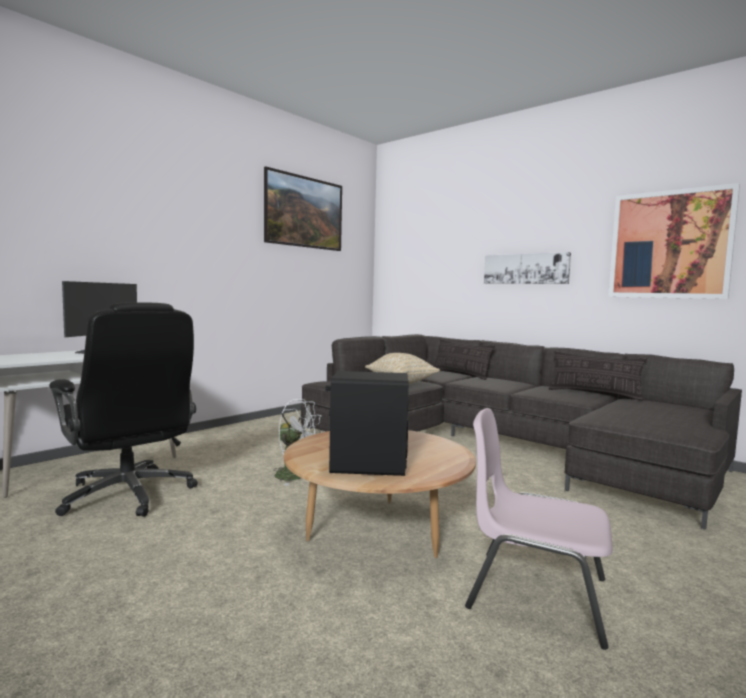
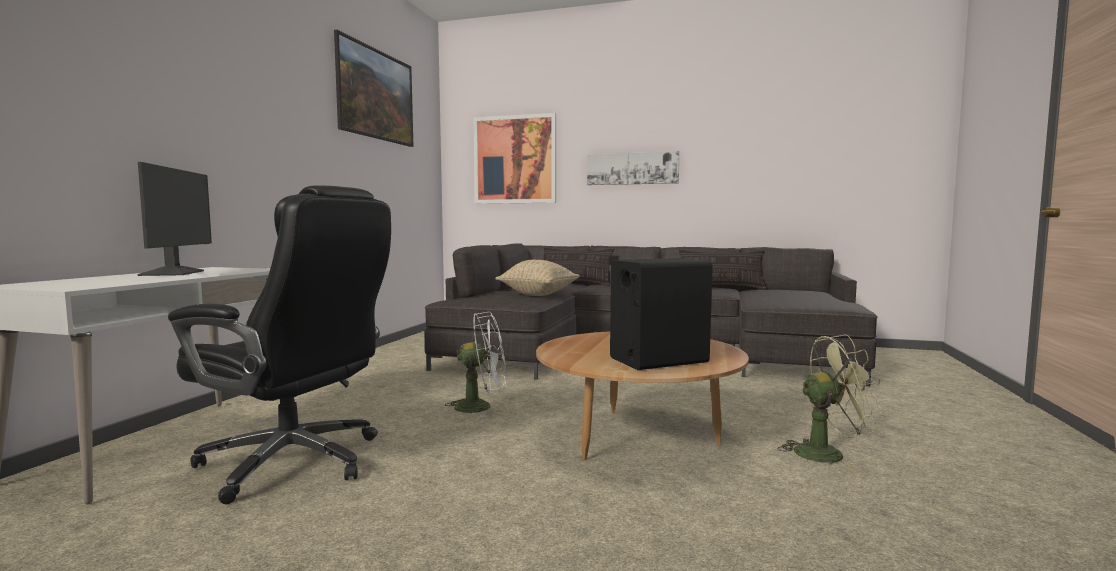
camera: 25 degrees left, 0 degrees up
pink chair [465,408,613,650] -> green fan [777,334,884,470]
picture [608,183,740,299] -> picture moved to [474,113,556,204]

